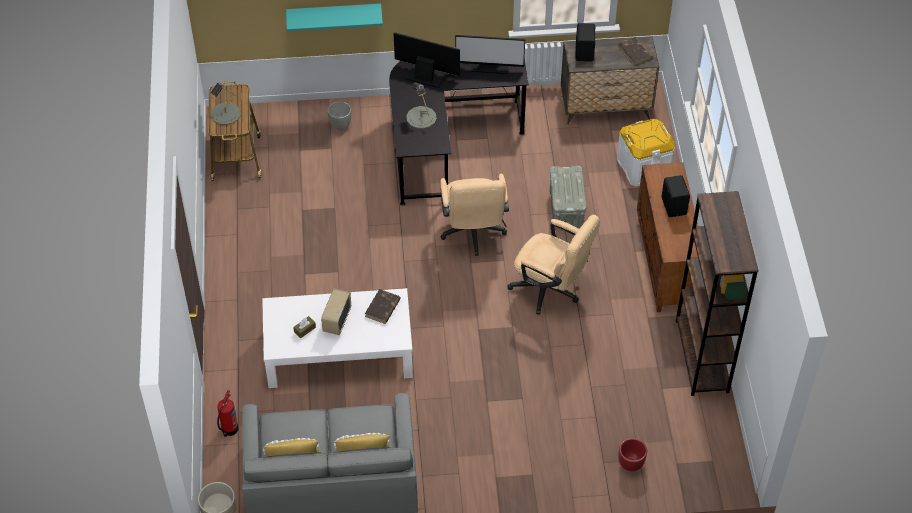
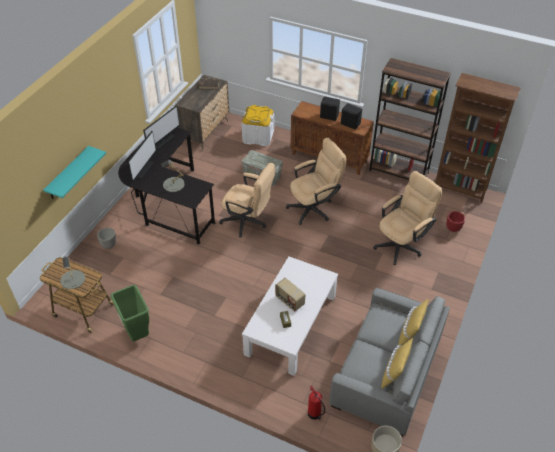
camera: 60 degrees left, 5 degrees down
brown book [365,289,401,324] -> none
monitor [394,32,460,88] -> monitor turned 150 degrees clockwise [128,131,156,182]
black speaker [576,23,595,62] -> black speaker moved to [341,103,362,129]
none -> green trash can [111,285,149,341]
none -> beige office chair [373,171,442,265]
none -> brown bookcase [435,73,521,203]

